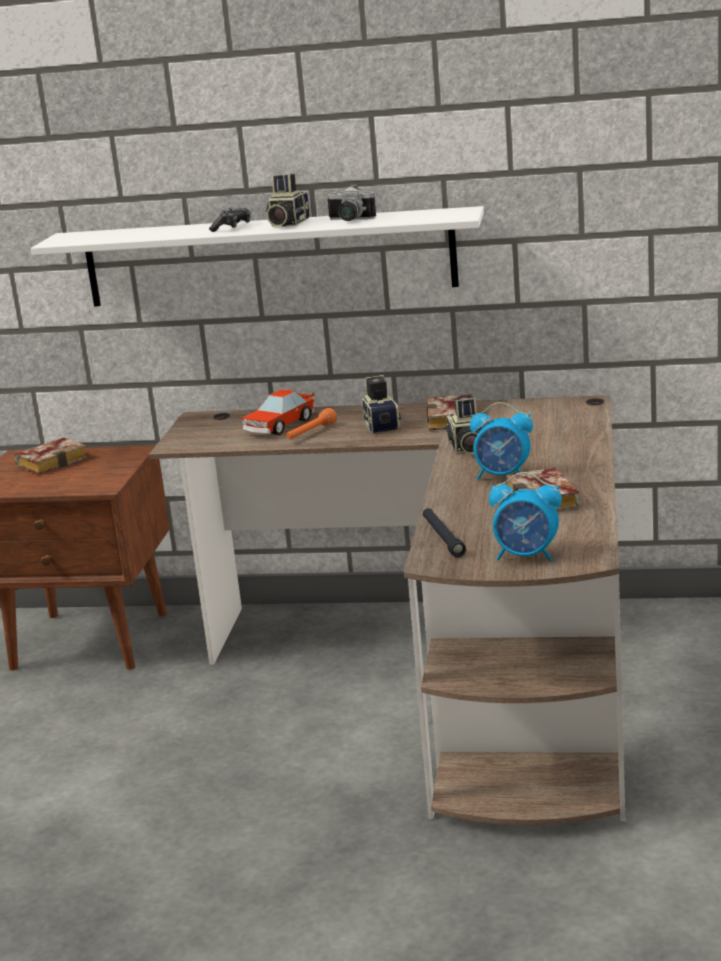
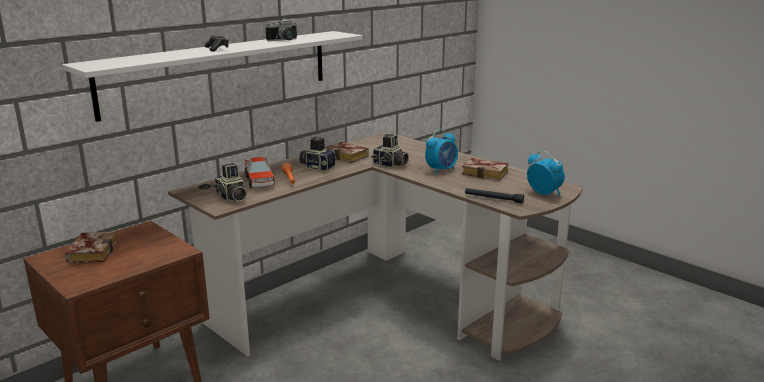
camera: 55 degrees left, 0 degrees up
camera [266,174,310,227] -> camera moved to [214,163,247,202]
alarm clock [489,472,562,561] -> alarm clock turned 90 degrees counterclockwise [527,151,565,197]

